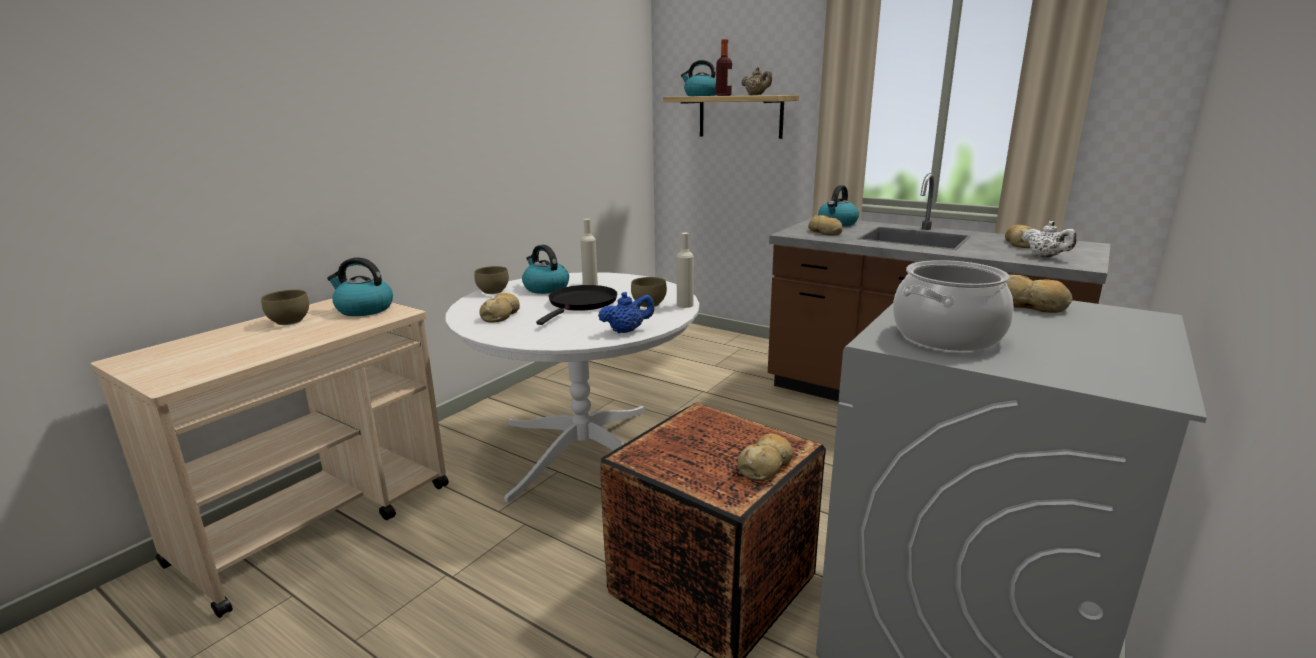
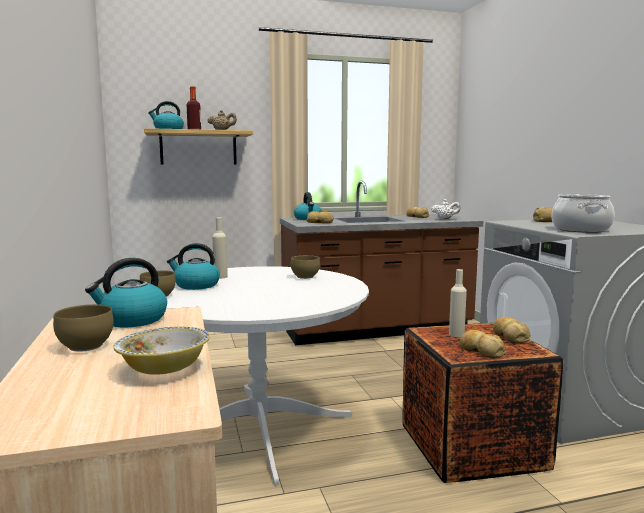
camera: 50 degrees left, 10 degrees down
bread [479,293,520,322] -> bread moved to [460,330,506,358]
black frying pan [536,285,617,325] -> none
blue teapot [598,292,654,333] -> none
beige bottle [677,233,694,308] -> beige bottle moved to [449,269,467,337]
none -> bowl [114,327,210,375]

